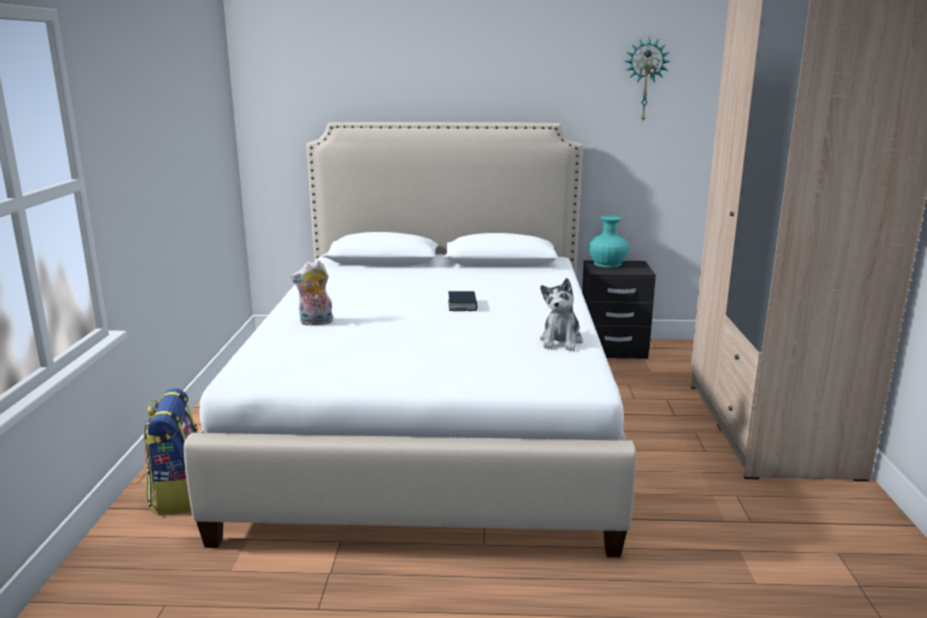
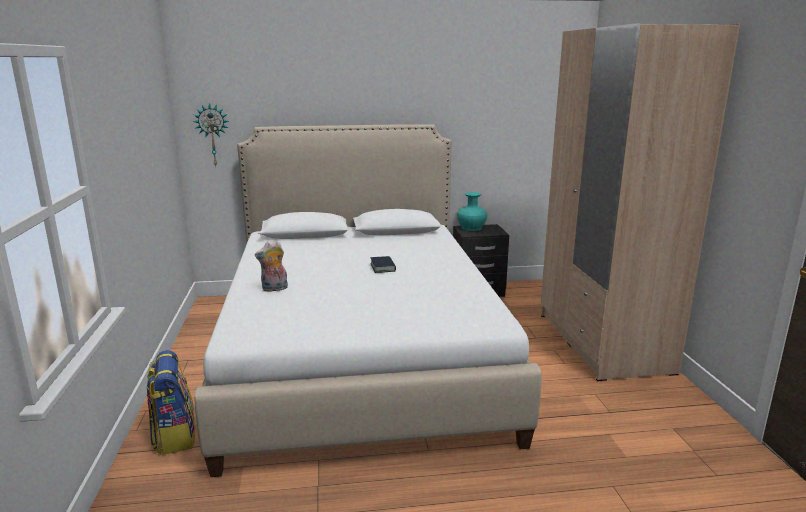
camera: 10 degrees left, 0 degrees up
plush toy [540,278,583,351] -> none
wall clock [624,37,671,121] -> wall clock moved to [193,103,229,166]

